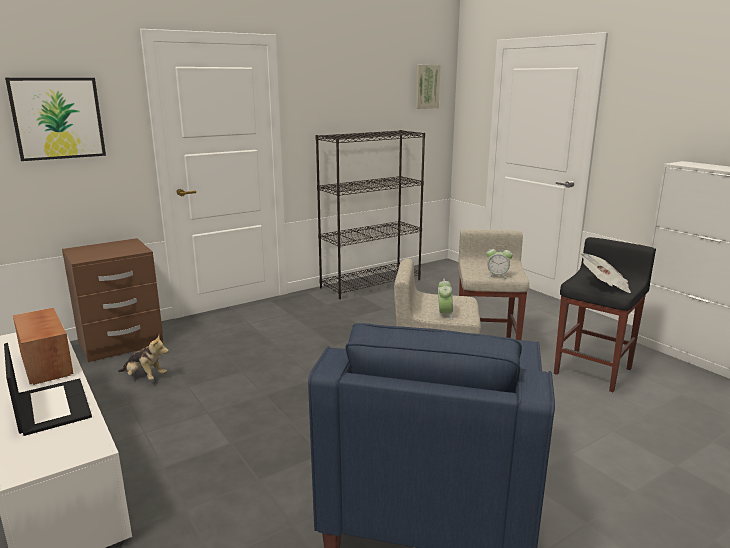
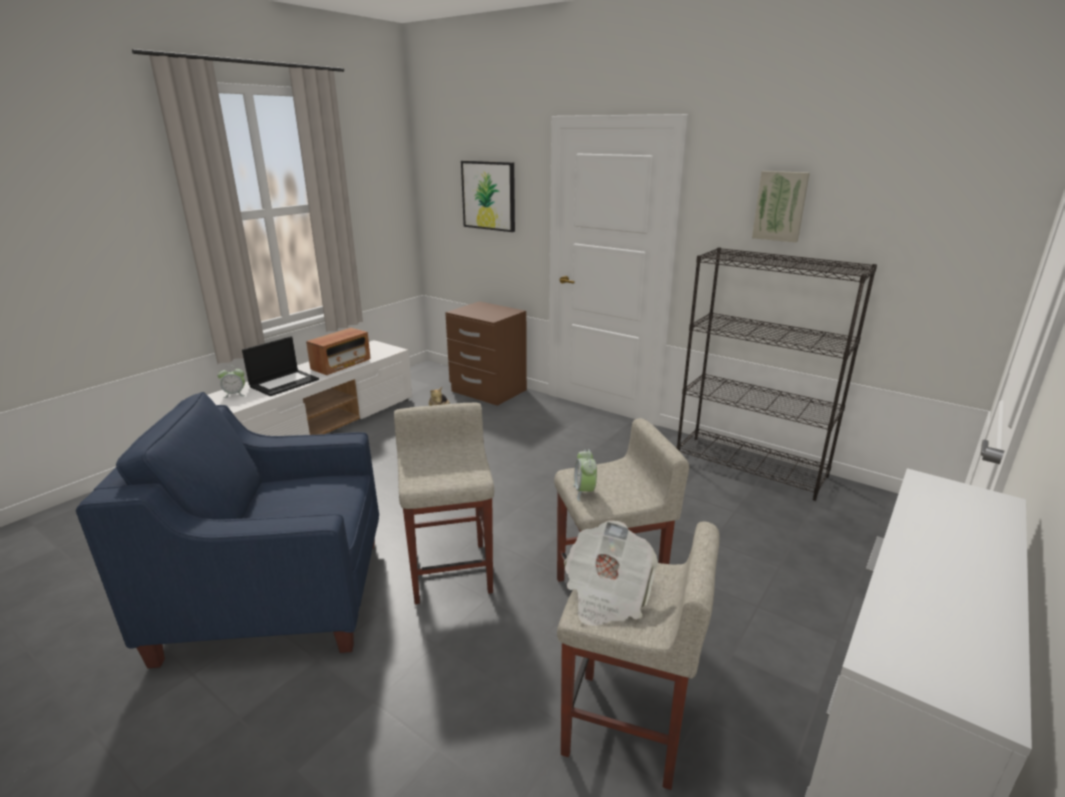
camera: 70 degrees right, 5 degrees up
picture [415,65,441,109] -> picture moved to [752,171,810,242]
alarm clock [438,278,453,320] -> alarm clock moved to [217,368,246,398]
black stool [554,237,656,392] -> beige stool [557,521,720,790]

